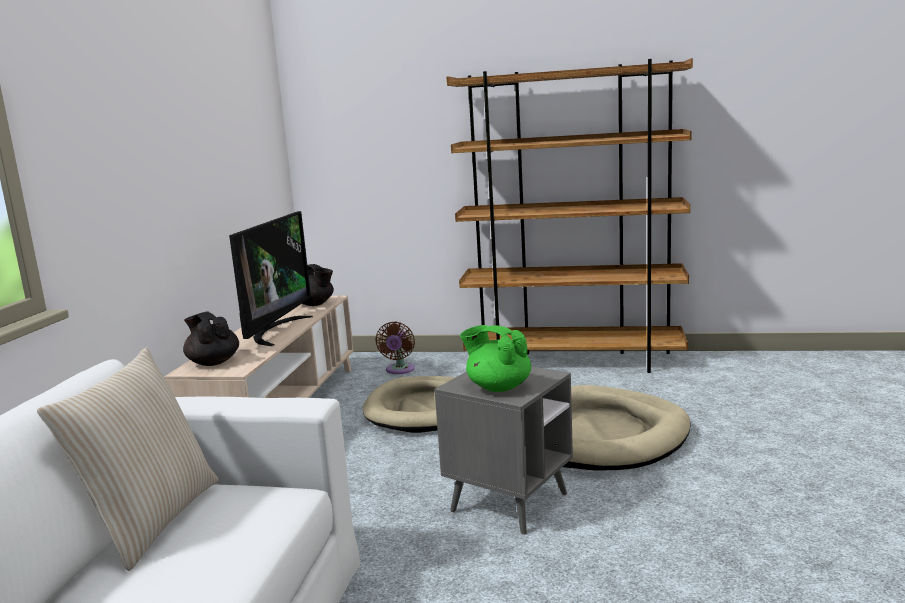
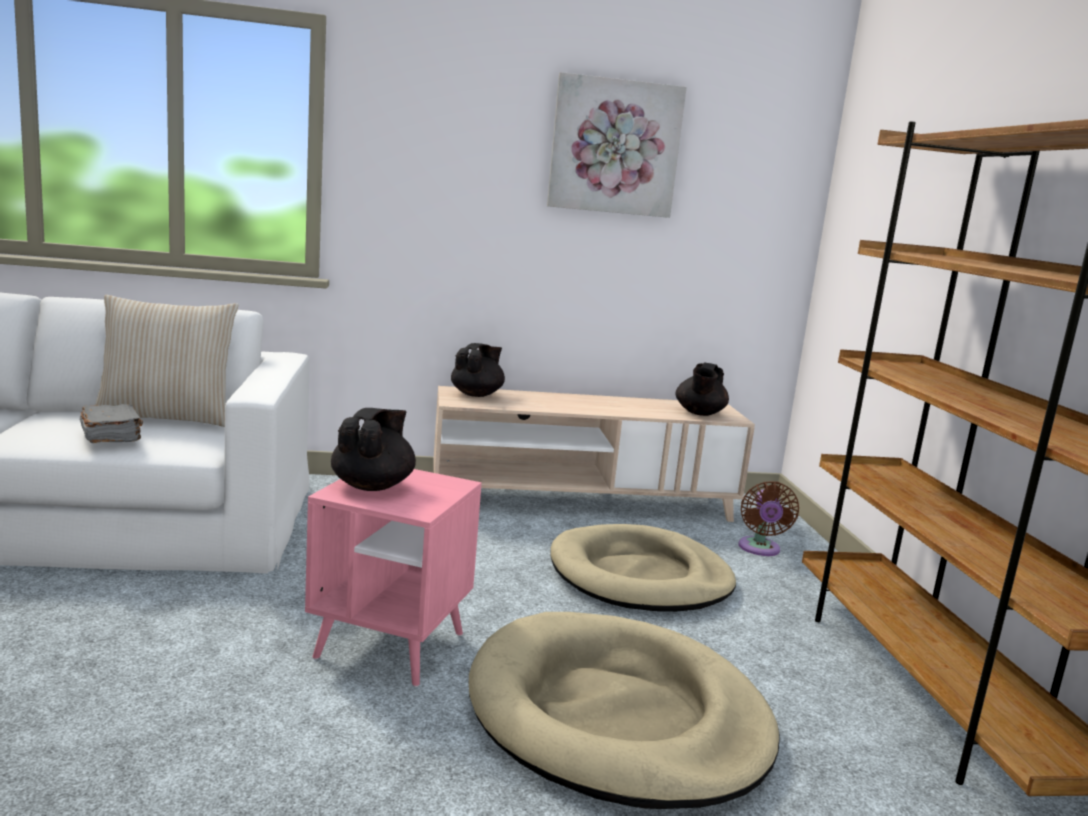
camera: 70 degrees right, 0 degrees up
television [229,211,313,346] -> none
brown fan [375,321,415,374] -> brown fan turned 75 degrees counterclockwise [738,481,799,556]
grey side table [435,366,573,535] -> pink side table [305,469,482,687]
green teapot [460,325,531,392] -> black teapot [331,408,416,491]
none -> grey book [79,404,143,443]
none -> picture [547,72,687,218]

